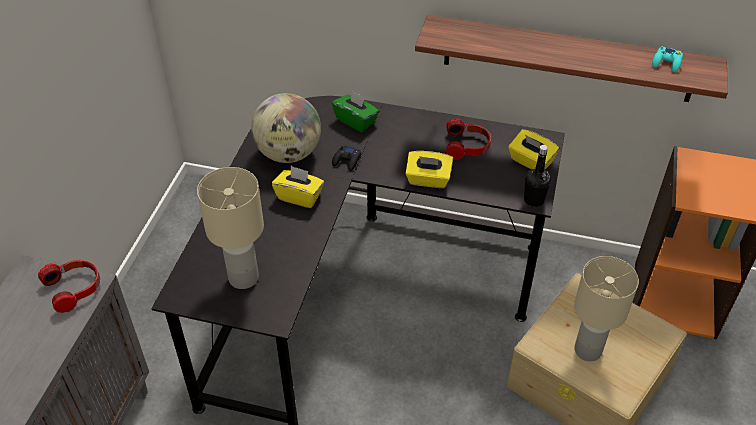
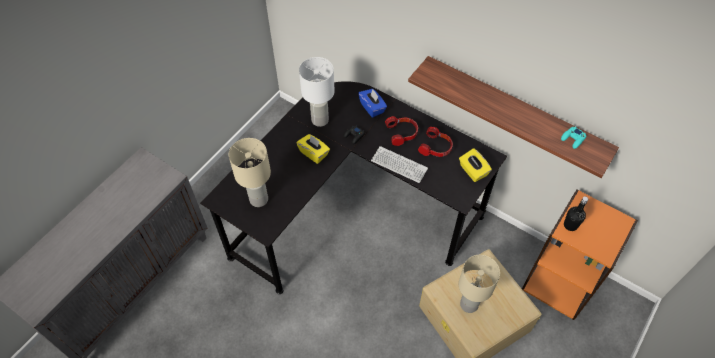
camera: 20 degrees right, 10 degrees up
headphones [38,260,100,313] -> headphones moved to [385,116,418,146]
globe [251,93,321,163] -> white table lamp [299,57,335,127]
green tissue box [332,90,379,132] -> blue tissue box [358,89,387,118]
yellow tissue box [405,151,453,188] -> keyboard [371,146,428,183]
black bottle [524,145,551,207] -> black bottle moved to [564,196,588,231]

